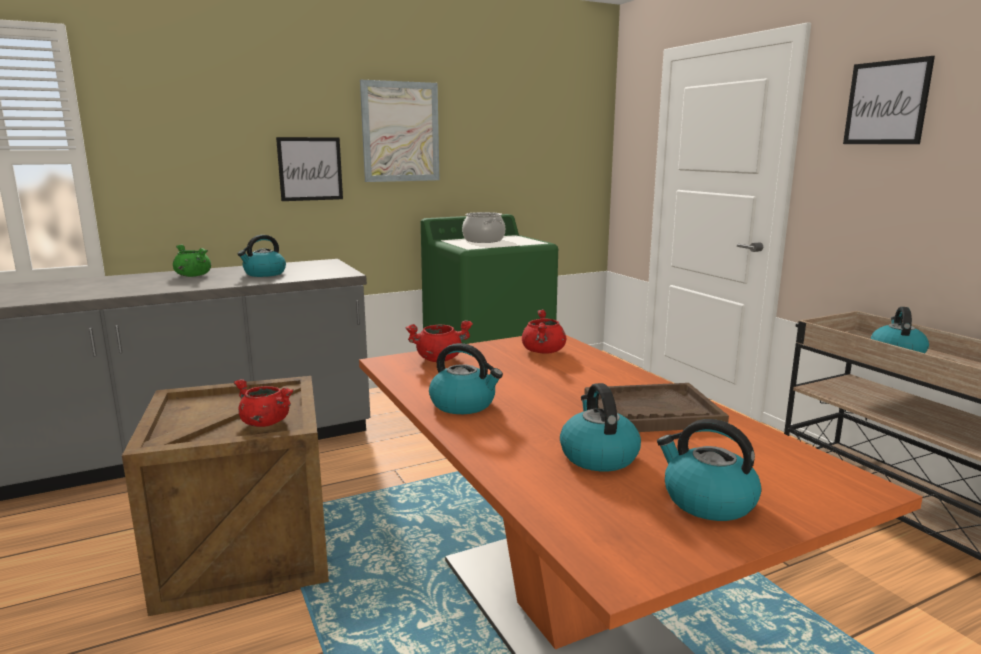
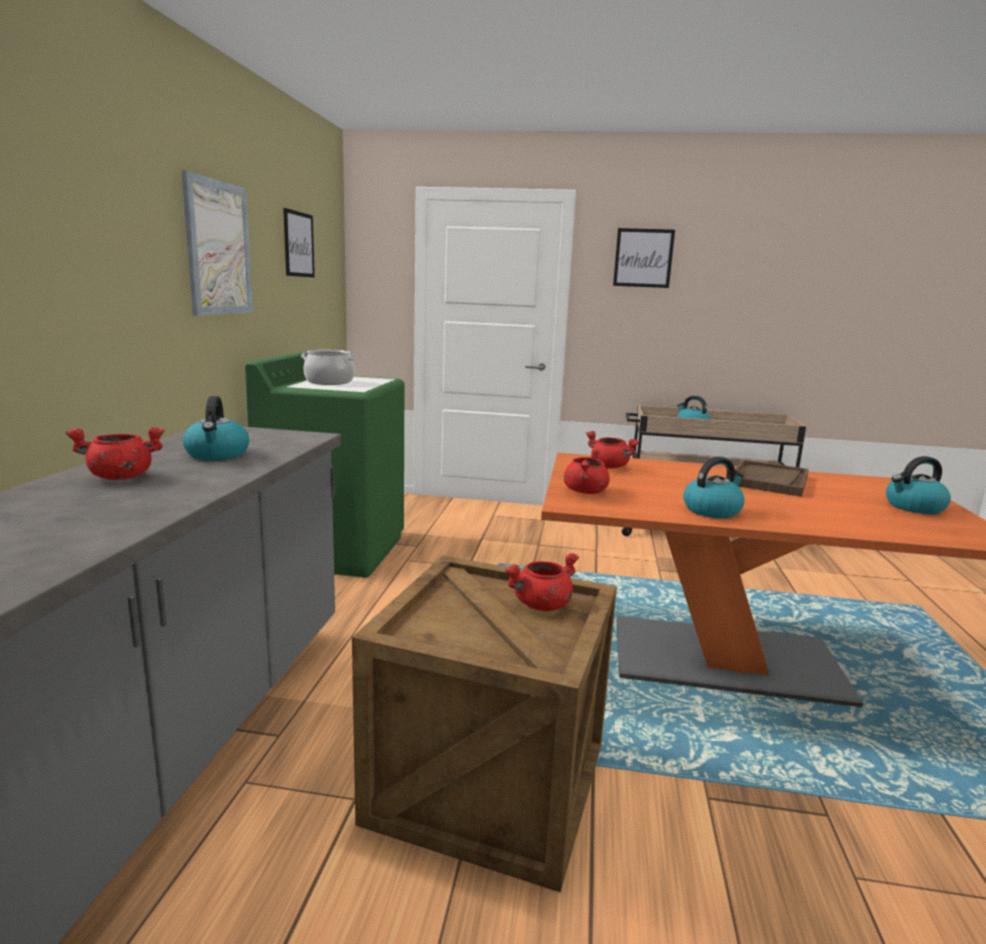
camera: 55 degrees left, 0 degrees up
green cooking pot [173,244,211,277] -> red cooking pot [65,427,165,480]
picture [276,137,343,201] -> picture moved to [283,208,315,277]
kettle [560,383,641,471] -> none

